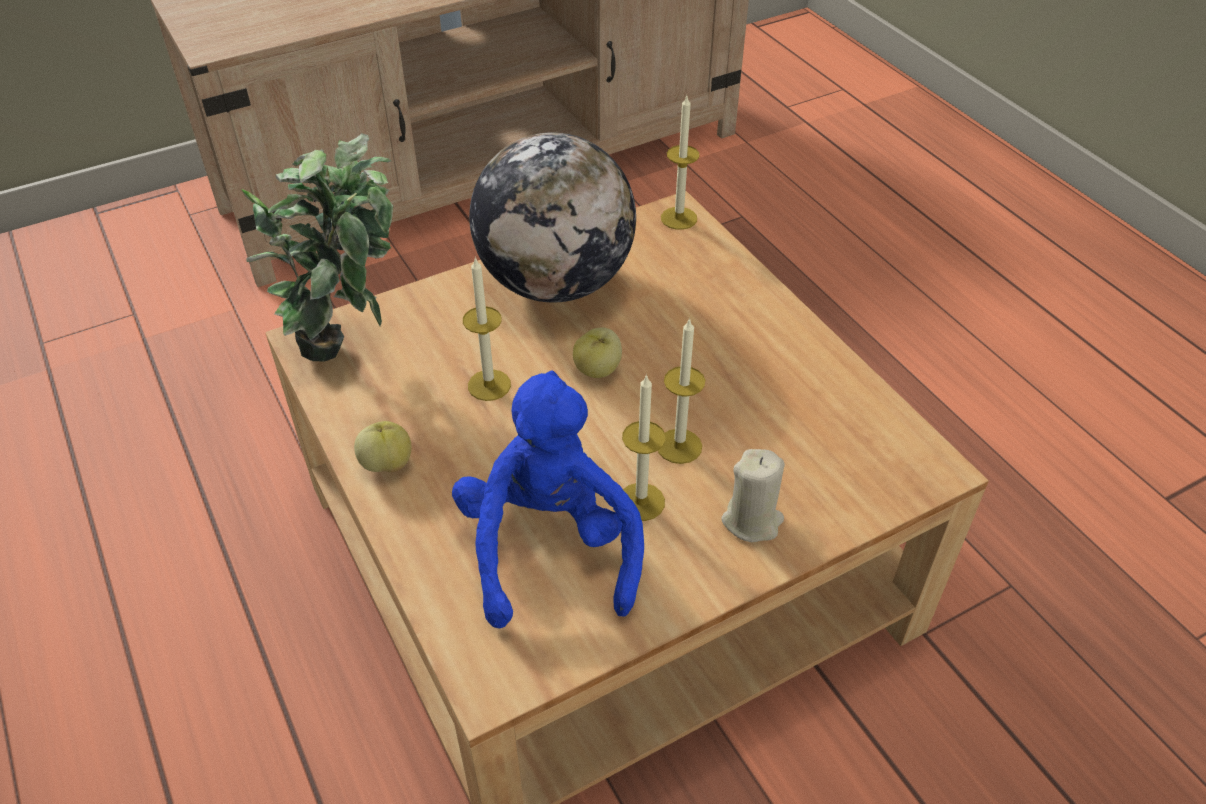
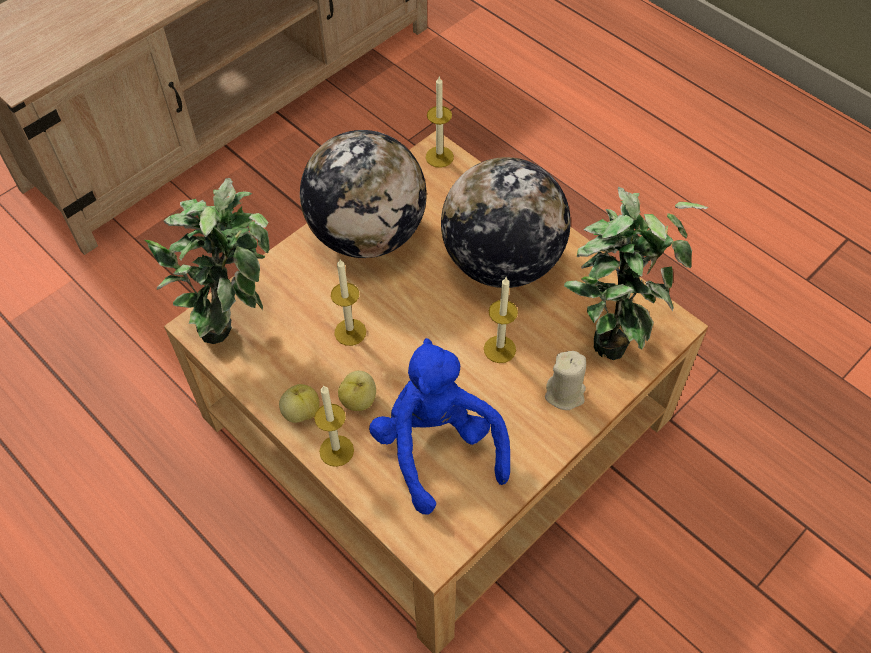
camera: 15 degrees left, 10 degrees up
apple [573,327,622,378] -> apple moved to [338,371,376,411]
candle [622,374,665,521] -> candle moved to [314,385,354,467]
none -> globe [441,157,571,288]
none -> potted plant [564,187,708,360]

